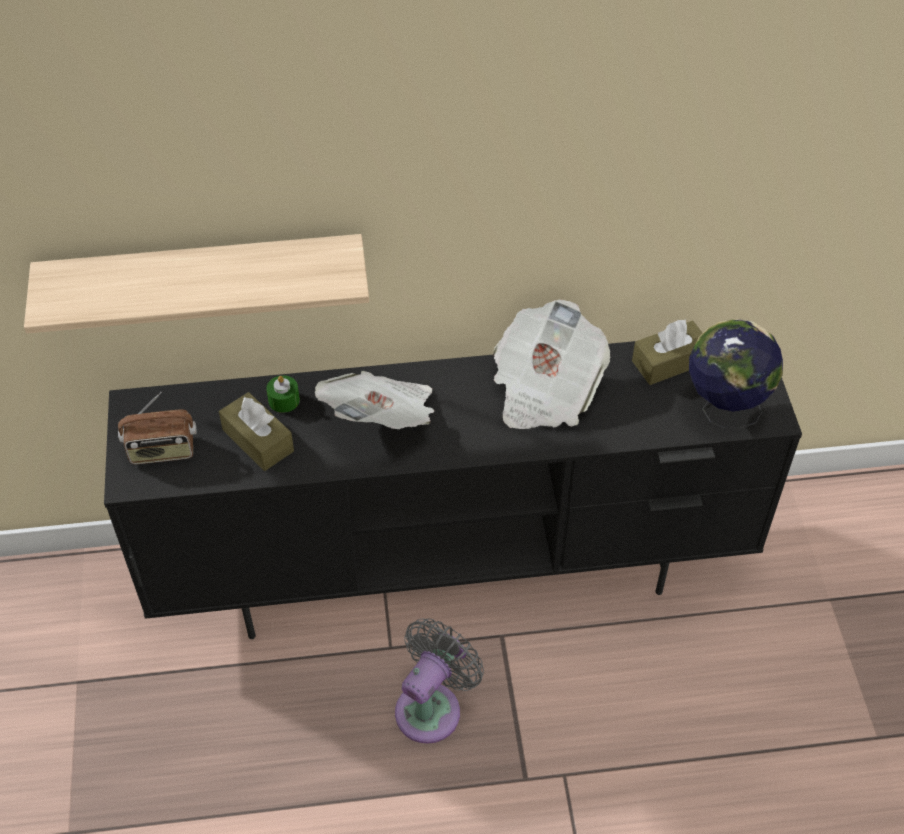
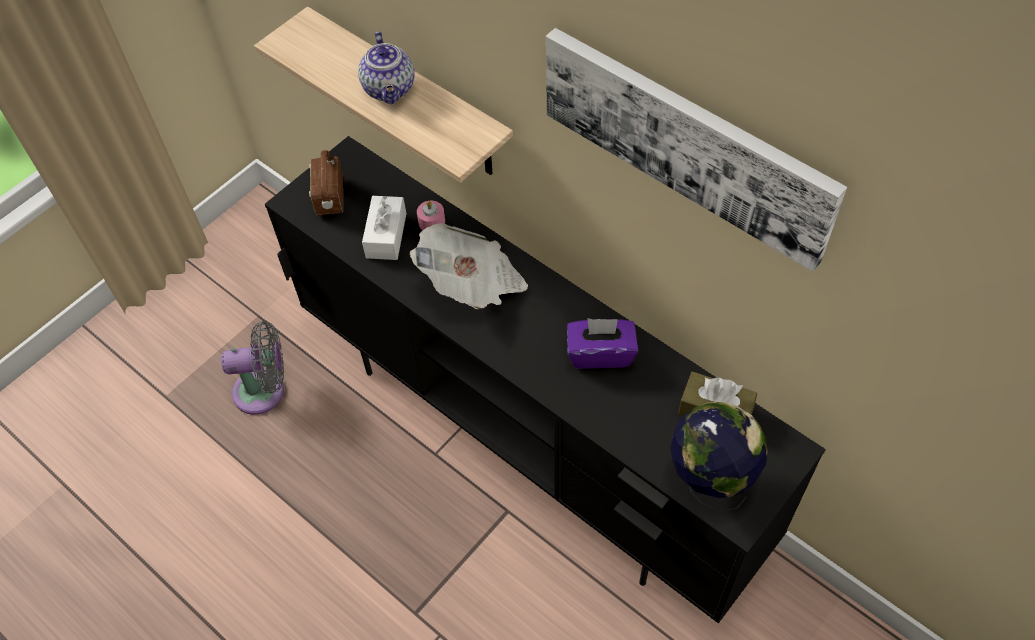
camera: 50 degrees right, 5 degrees up
radio [118,392,197,464] -> radio turned 45 degrees clockwise [309,150,343,215]
brown tissue box [219,392,294,471] -> white tissue box [362,196,406,260]
green candle [266,375,300,413] -> pink candle [417,201,445,230]
grey fan [395,618,484,744] -> grey fan moved to [221,321,284,415]
newspaper [493,300,611,429] -> purple tissue box [567,318,638,369]
none -> teapot [358,32,415,104]
none -> picture [546,28,847,271]

